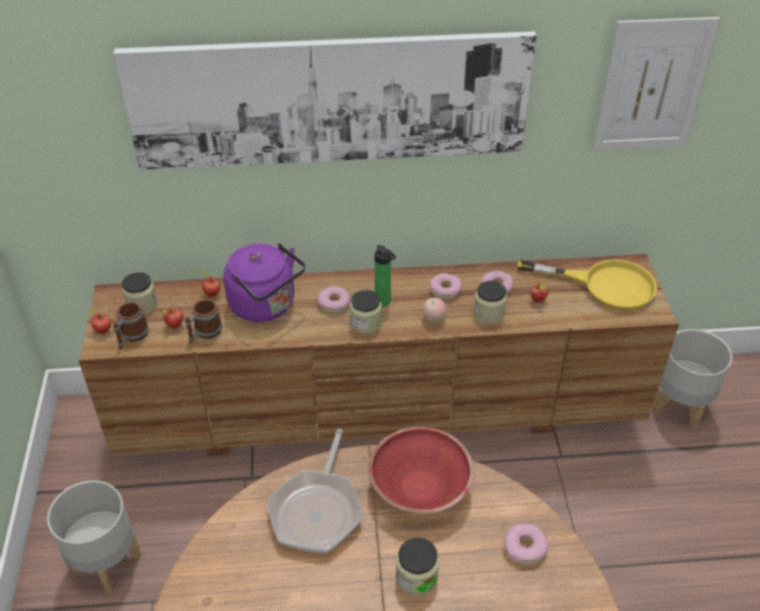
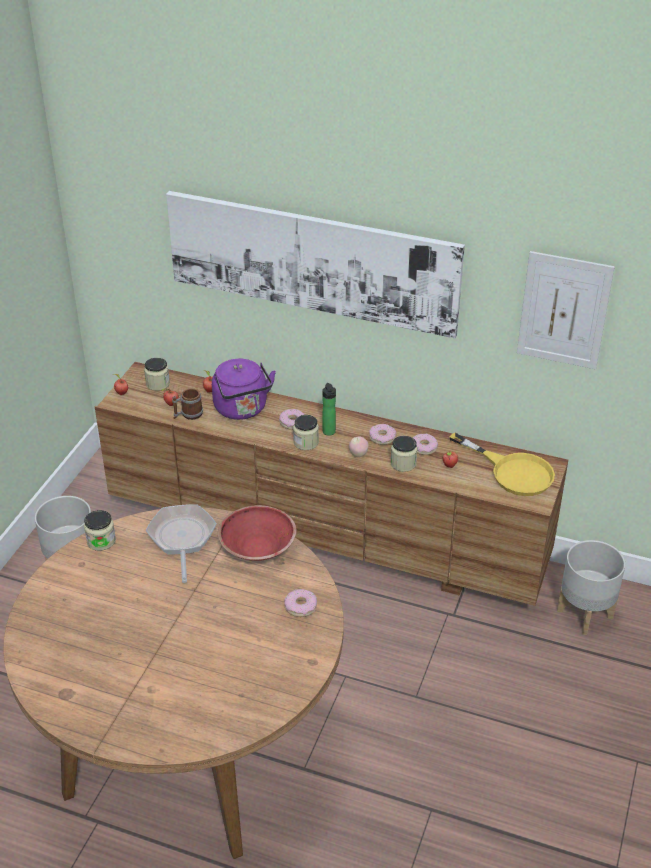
camera: 25 degrees right, 5 degrees down
mug [113,302,149,350] -> none
frying pan [267,429,363,553] -> frying pan turned 135 degrees clockwise [146,504,217,583]
jar [396,537,439,596] -> jar moved to [84,510,116,551]

